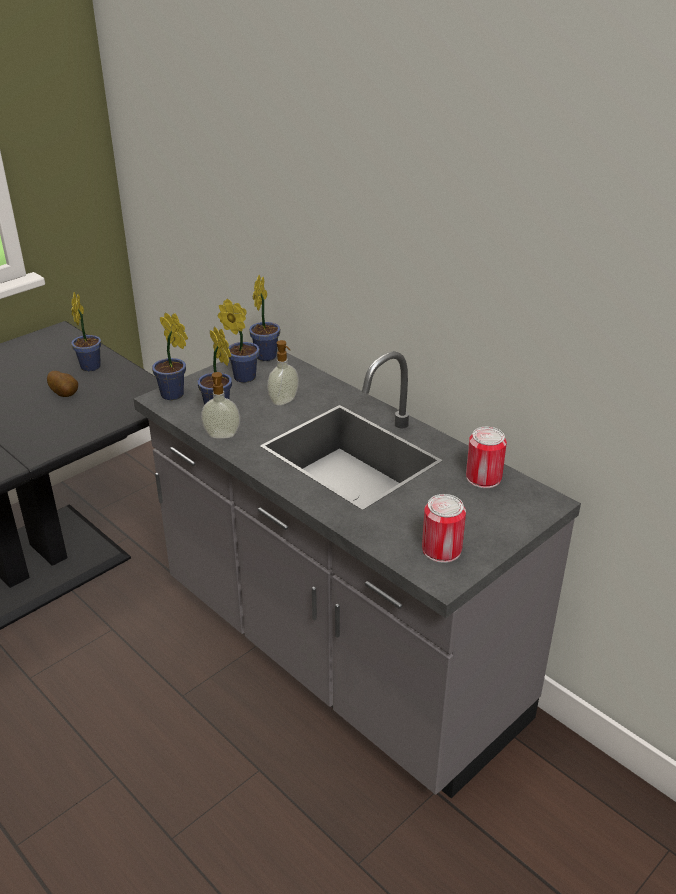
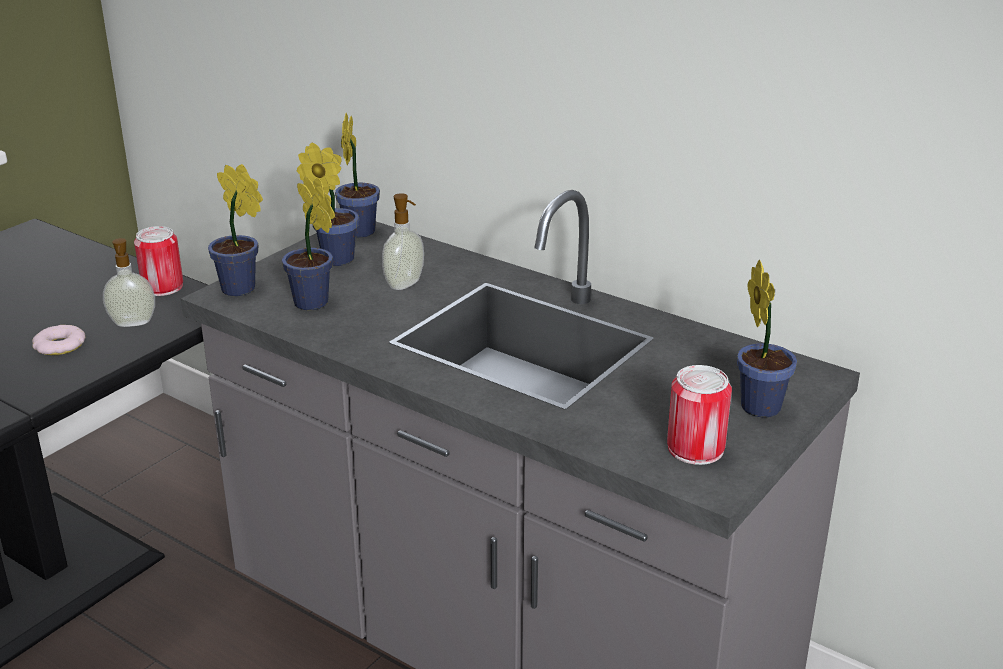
camera: 10 degrees left, 5 degrees down
potato [47,371,78,397] -> none
potted plant [71,292,101,371] -> potted plant moved to [737,260,797,417]
soap dispenser [201,372,240,438] -> soap dispenser moved to [103,238,155,327]
can [466,427,507,488] -> can moved to [134,226,183,296]
none -> donut [32,325,85,355]

